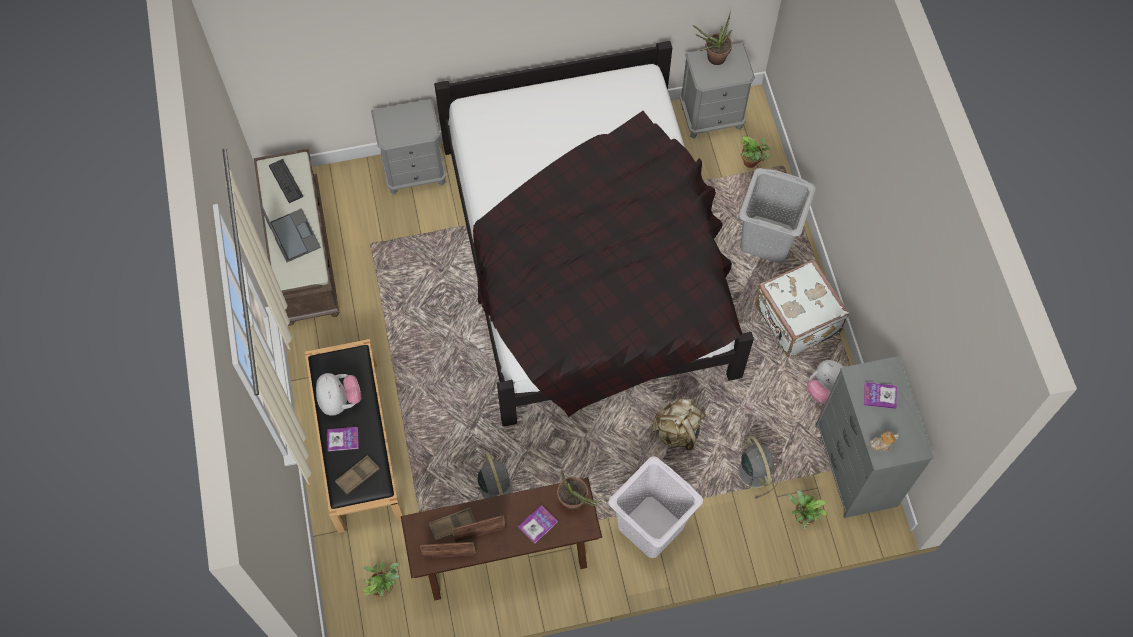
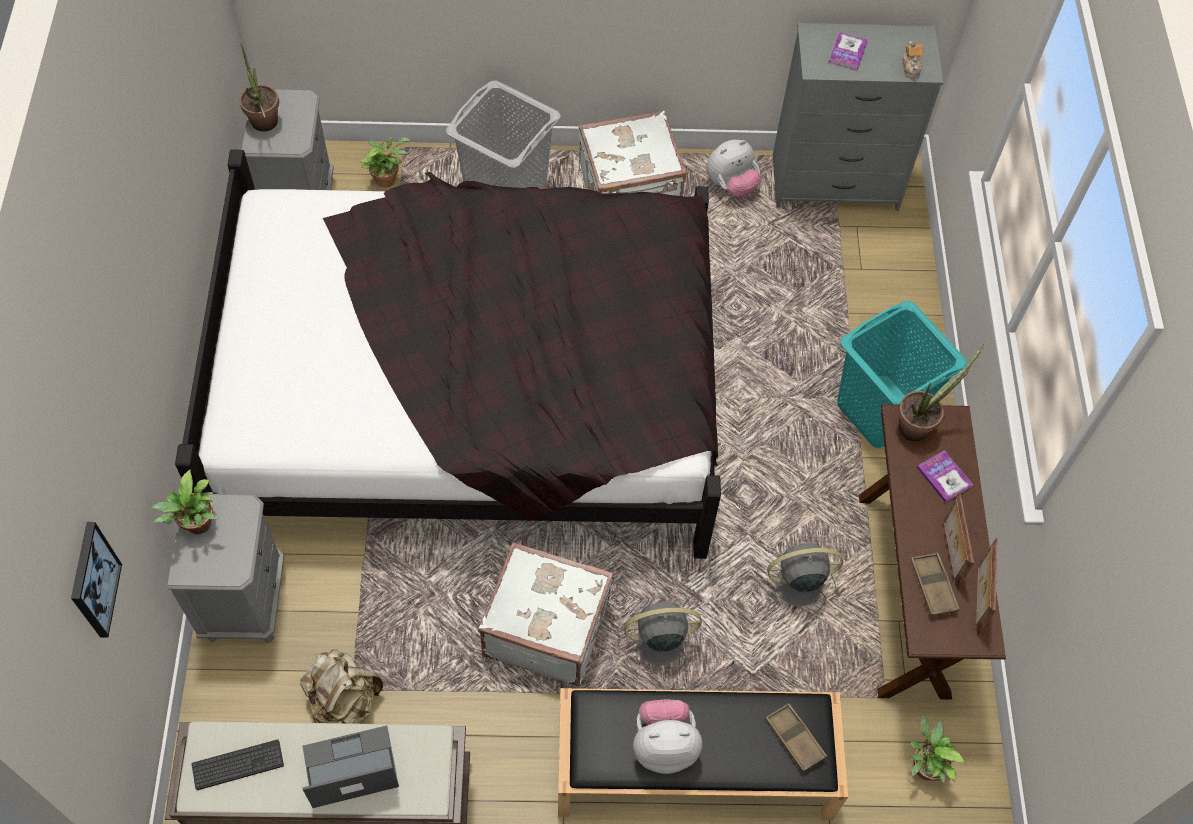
camera: 80 degrees left, 5 degrees down
book [327,427,359,451] -> none
white laundry basket [608,456,703,558] -> turquoise laundry basket [837,301,967,448]
beige backpack [652,398,705,450] -> beige backpack moved to [300,649,383,724]
grey fan [733,436,780,499] -> grey fan moved to [624,602,702,677]
potted plant [787,489,828,530] -> potted plant moved to [152,469,218,534]
none -> picture [71,522,122,638]
none -> white suitcase [478,542,614,686]

